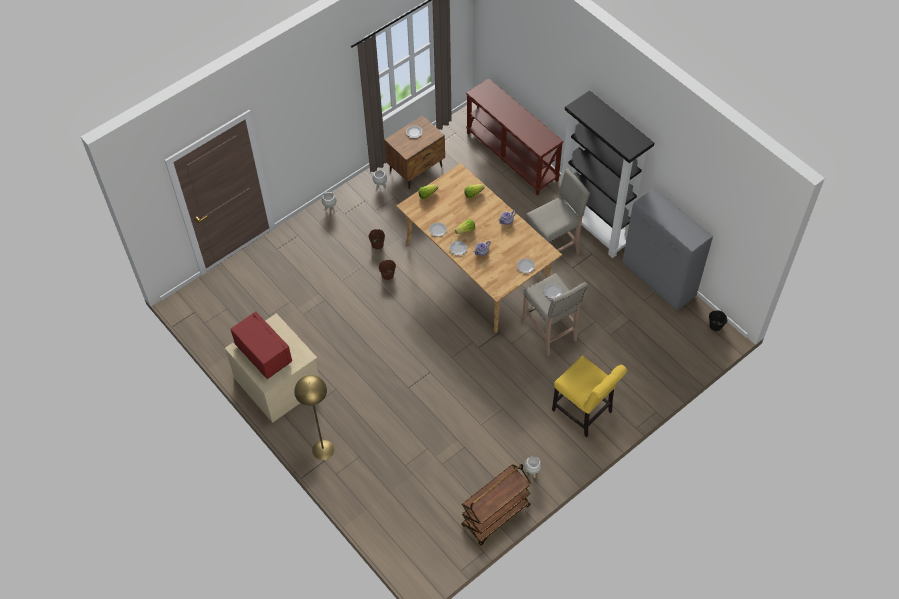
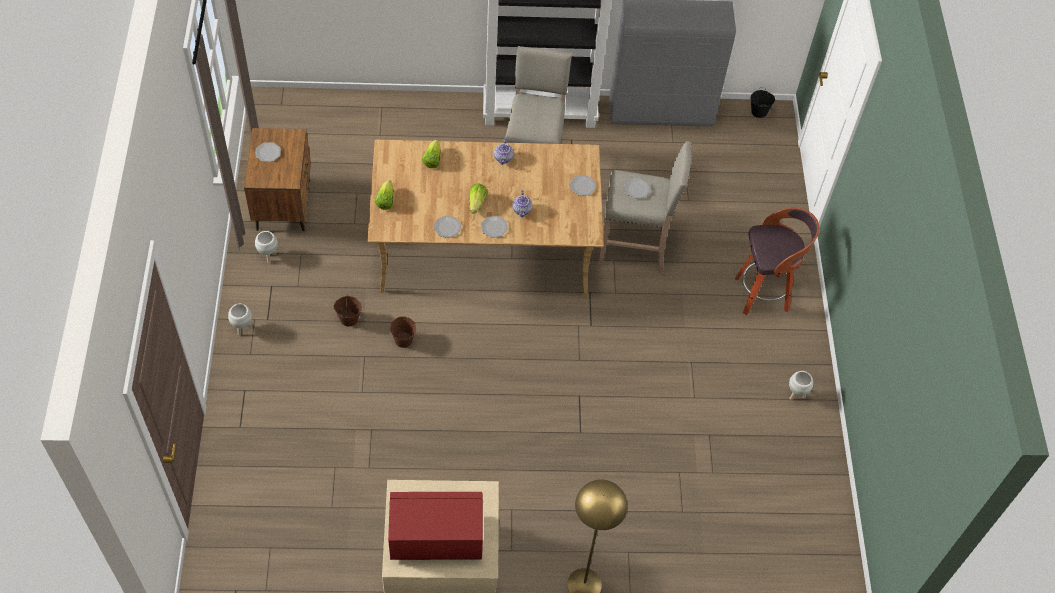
camera: 55 degrees left, 0 degrees up
brown cart [461,464,531,546] -> none
brown console table [466,78,564,196] -> none
yellow chair [552,355,627,437] -> stool [735,208,819,315]

